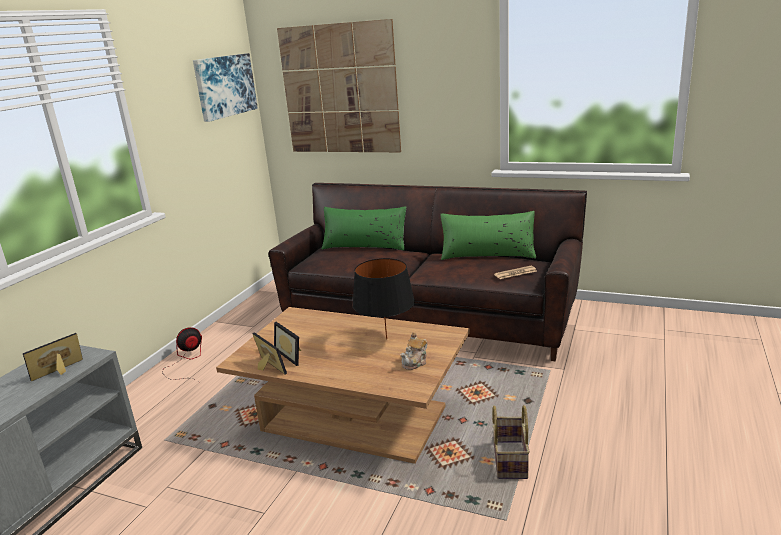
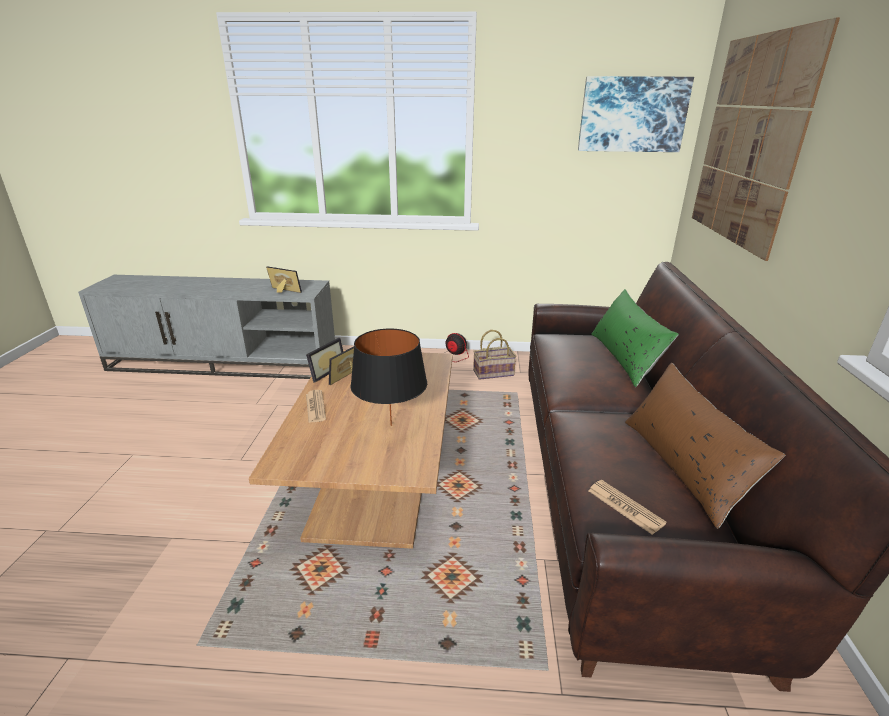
camera: 70 degrees right, 5 degrees up
teapot [400,332,427,370] -> none
green pillow [440,211,536,260] -> brown pillow [625,363,785,529]
basket [492,405,530,479] -> basket moved to [473,330,516,380]
none -> newspaper [306,390,326,423]

